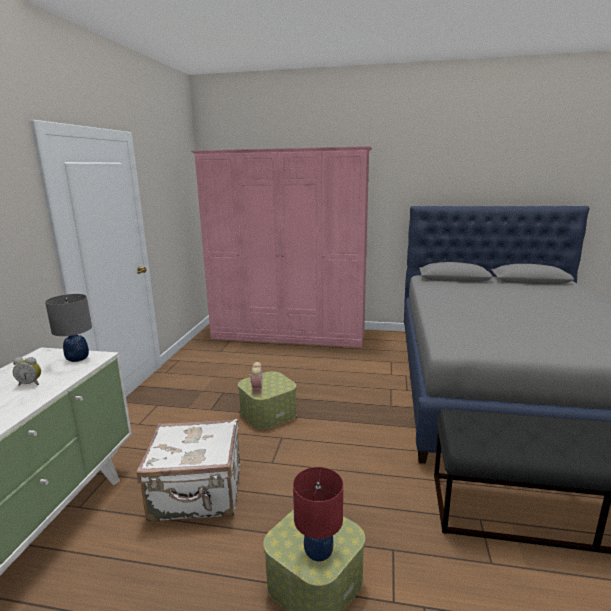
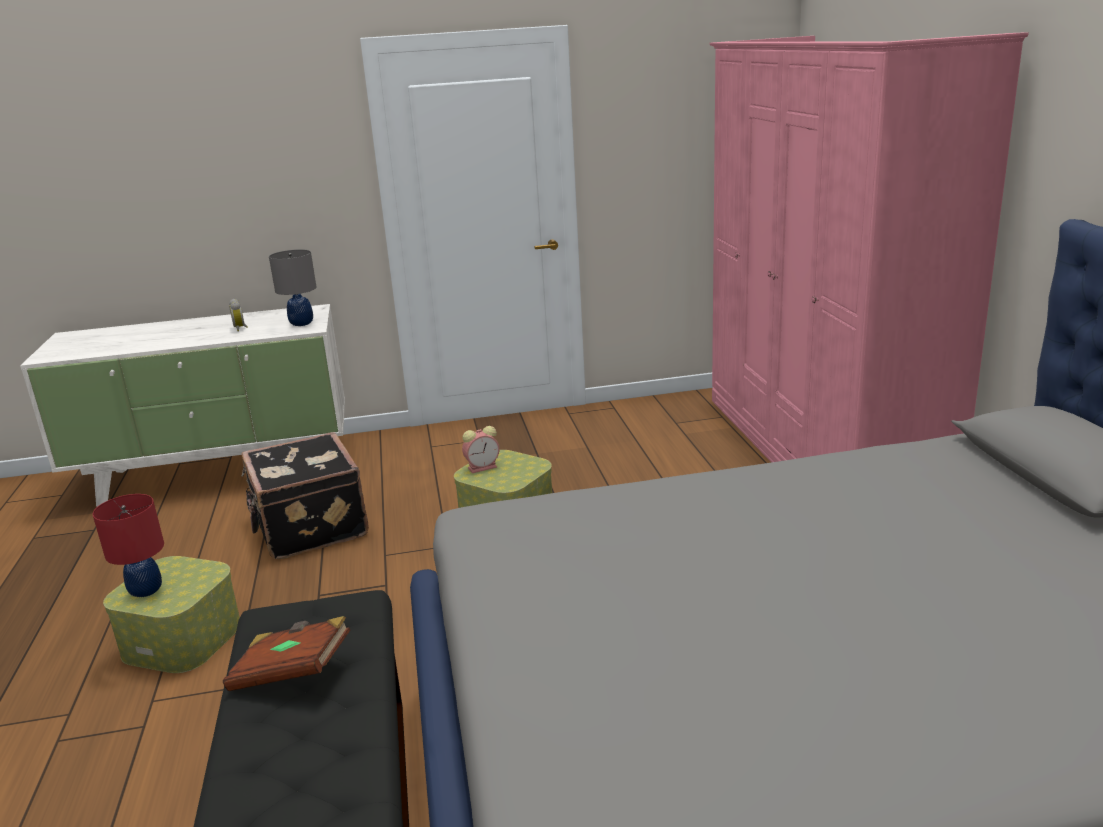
camera: 70 degrees right, 5 degrees up
white suitcase [137,419,240,522] -> black suitcase [241,432,369,559]
none -> brown book [223,616,350,691]

